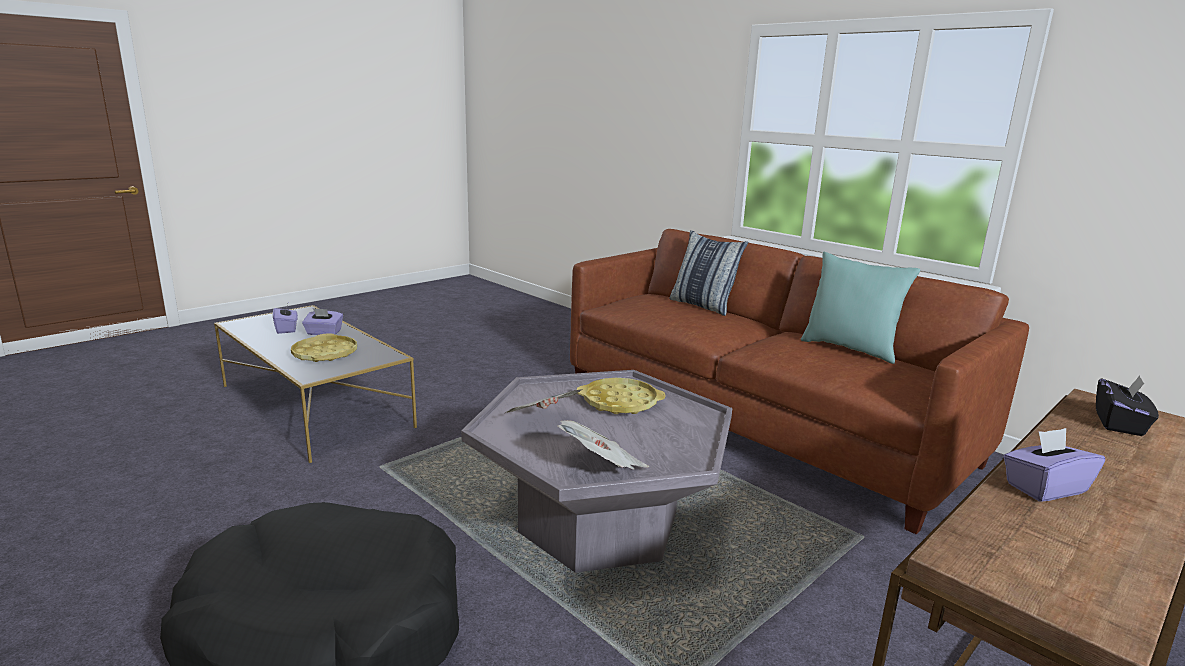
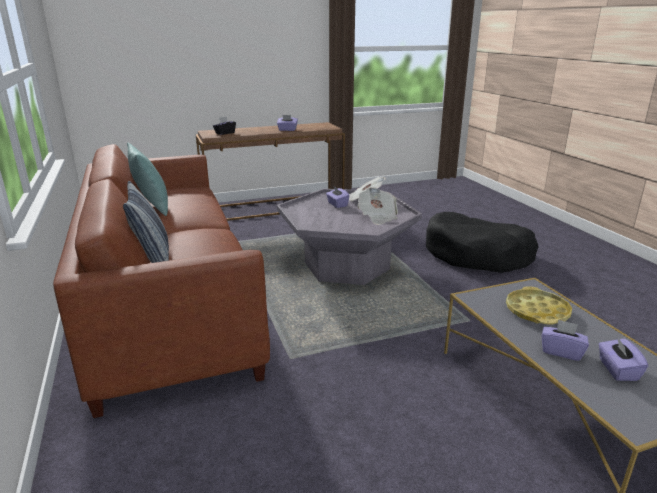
camera: 155 degrees left, 5 degrees up
yellow tray [577,378,665,414] -> none
none -> purple tissue box [326,186,349,208]

